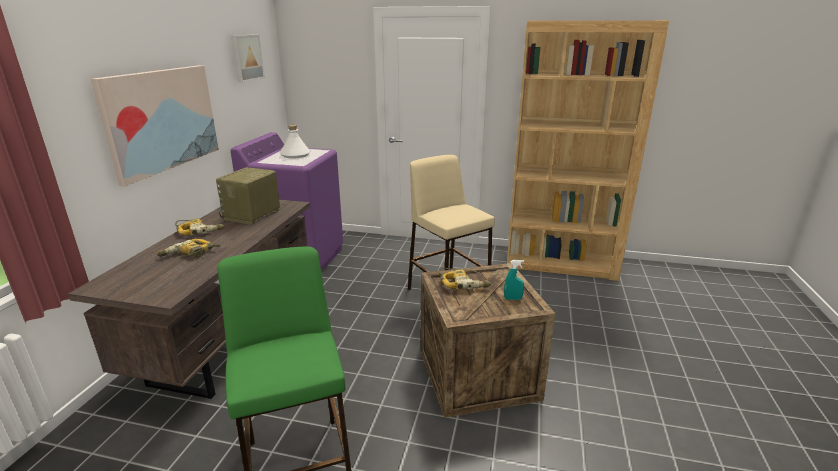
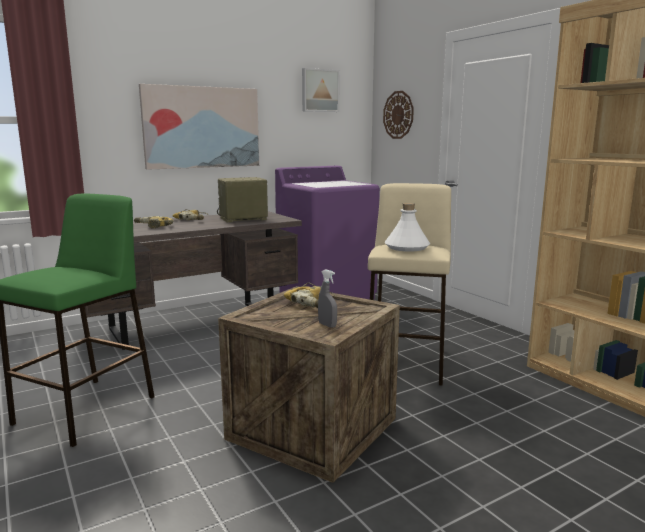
camera: 45 degrees right, 10 degrees down
white bottle [280,125,311,159] -> white bottle moved to [385,203,430,252]
turquoise spray bottle [504,260,524,300] -> grey spray bottle [318,269,337,328]
none -> wall clock [383,91,414,139]

